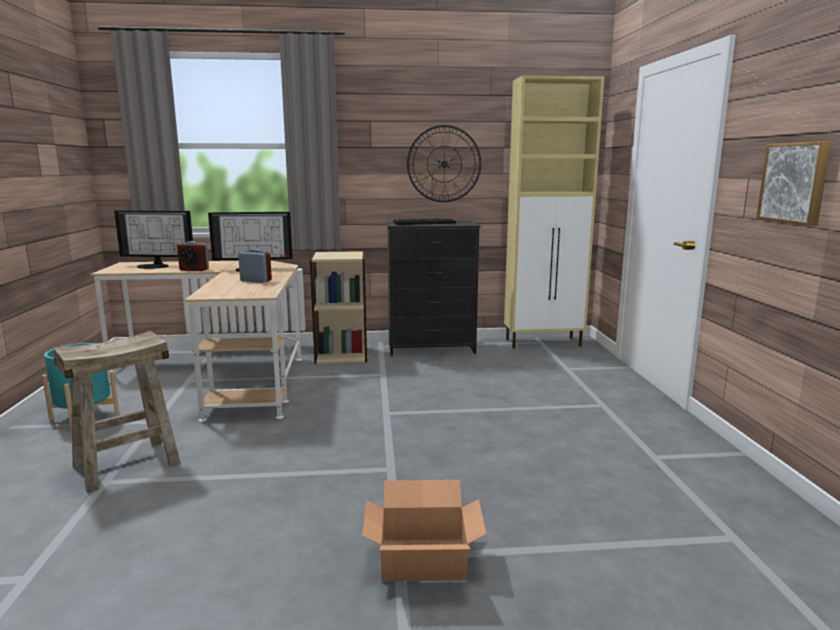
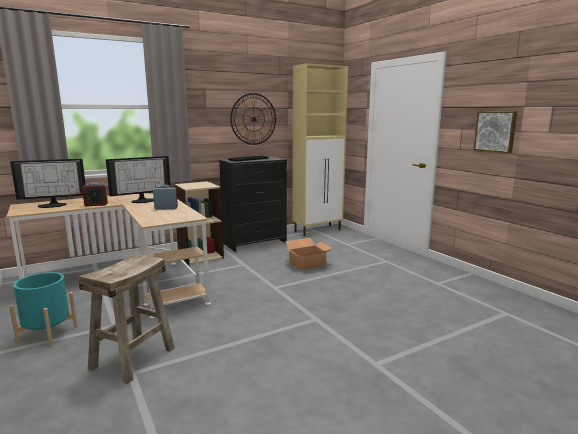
camera: 25 degrees left, 0 degrees up
cardboard box [362,480,487,582] -> cardboard box moved to [284,238,332,270]

